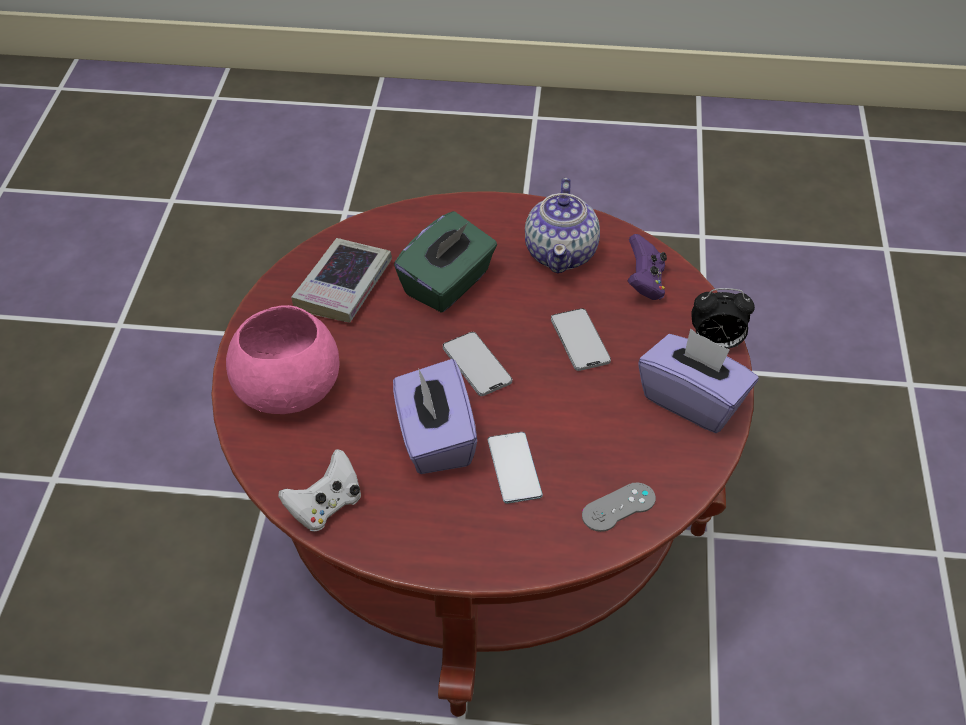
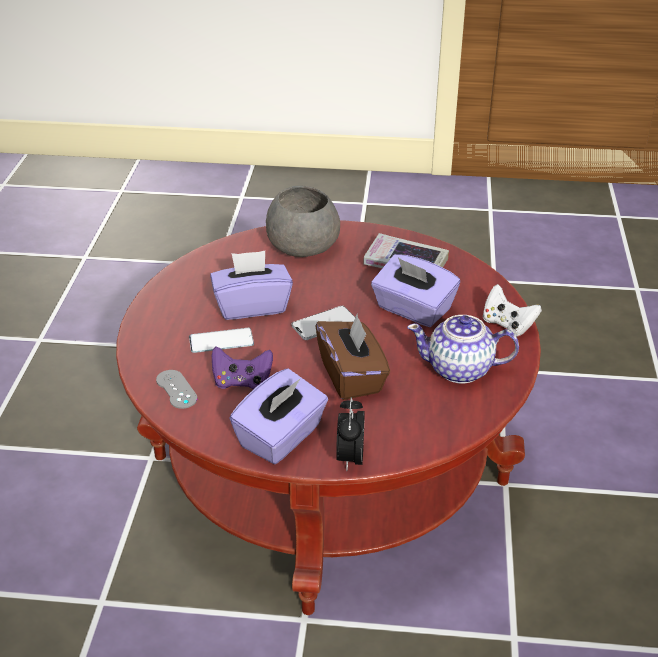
camera: 90 degrees right, 10 degrees down
pink bowl [226,305,340,414] -> grey bowl [266,185,340,257]
white game controller [278,449,361,531] -> white game controller moved to [483,284,542,337]
green tissue box [394,211,497,312] -> purple tissue box [371,254,460,327]
phone [551,308,611,371] -> brown tissue box [316,314,390,400]
purple game controller [628,234,667,300] -> purple game controller moved to [212,346,273,390]

